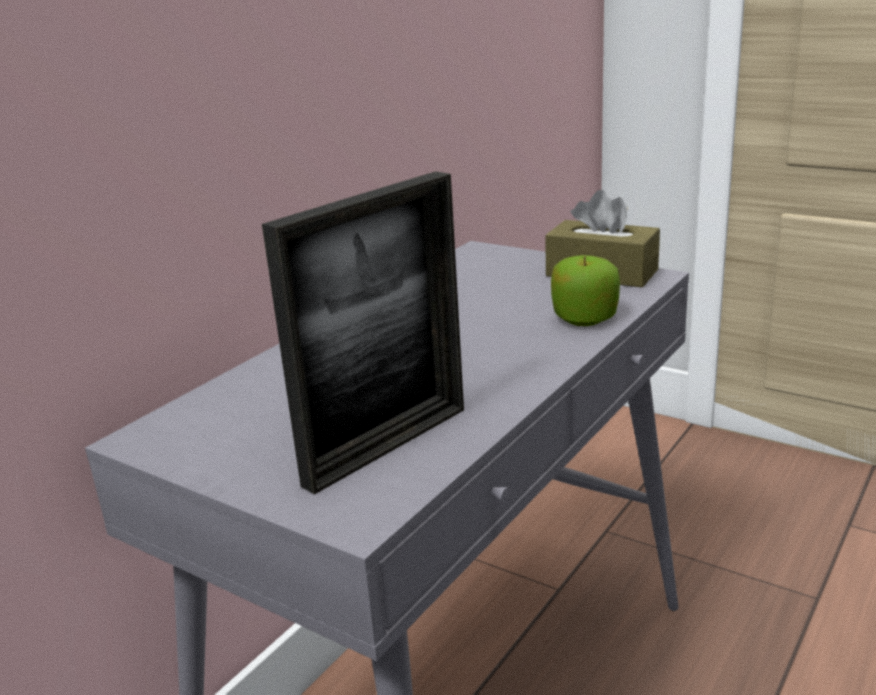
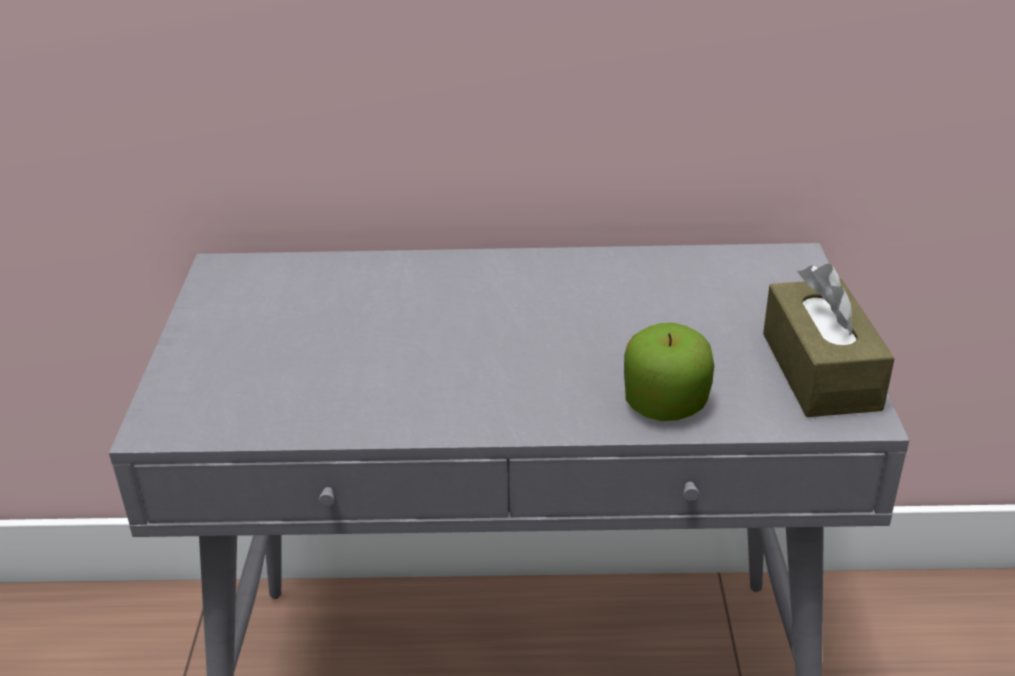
camera: 55 degrees right, 10 degrees up
picture frame [262,171,464,495] -> none

